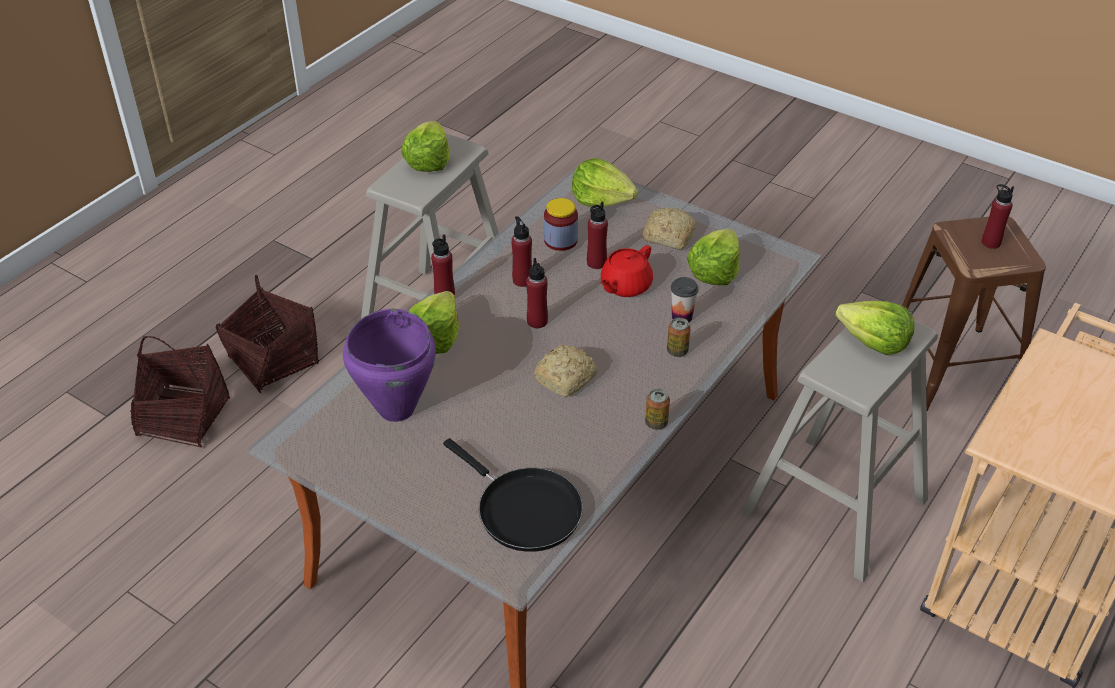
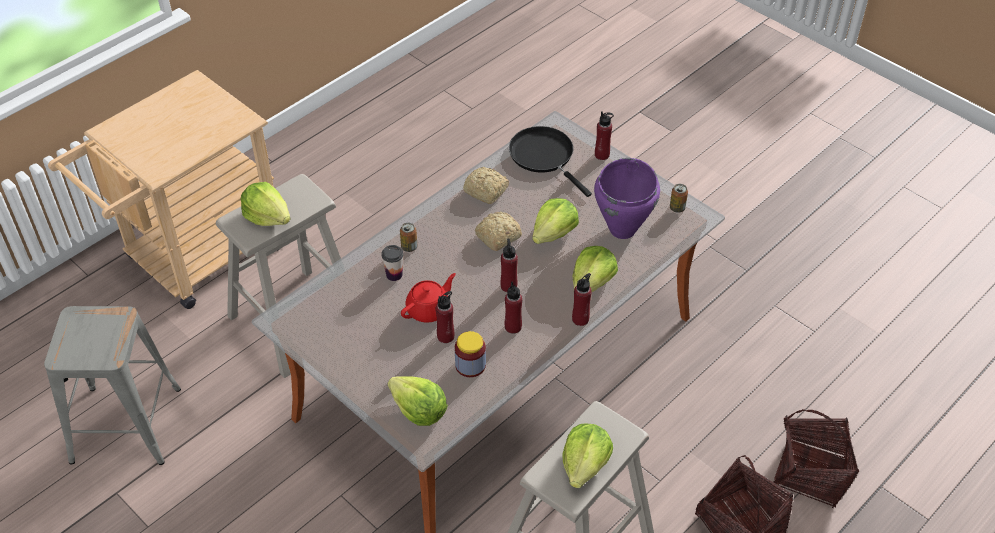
camera: 170 degrees left, 5 degrees up
bread [642,207,696,250] -> bread moved to [463,167,509,204]
can [645,389,670,430] -> can moved to [670,184,688,213]
lettuce [687,229,740,285] -> lettuce moved to [532,198,579,244]
brown stool [902,217,1046,411] -> grey stool [44,306,181,465]
red bottle [982,184,1014,249] -> red bottle moved to [595,111,614,160]

